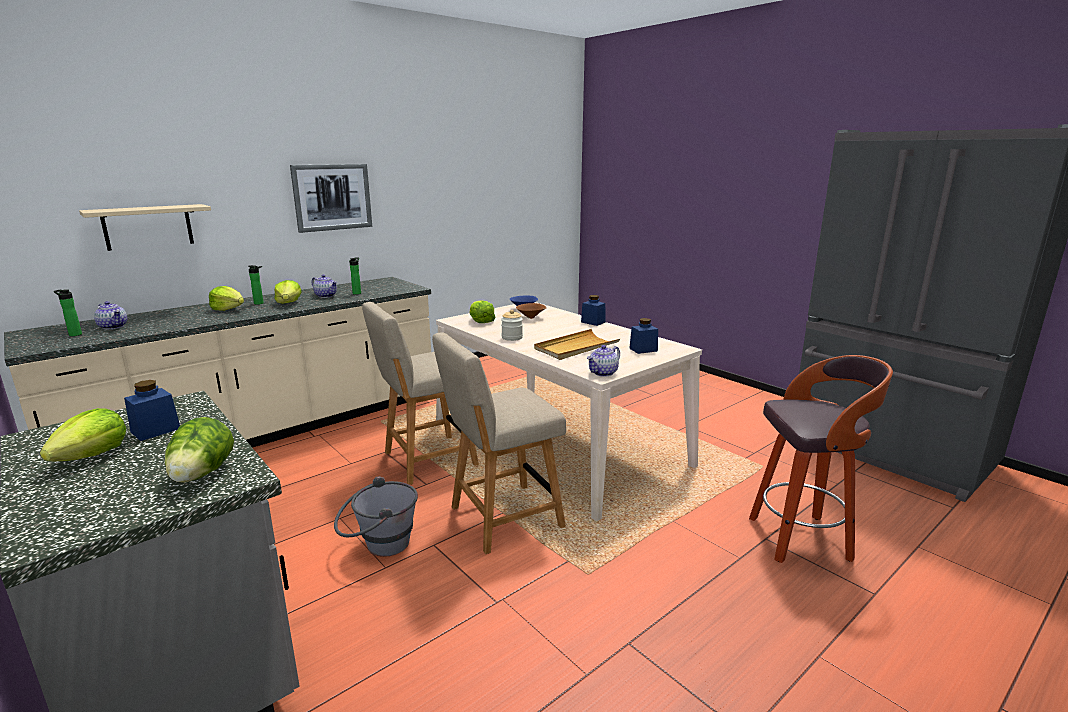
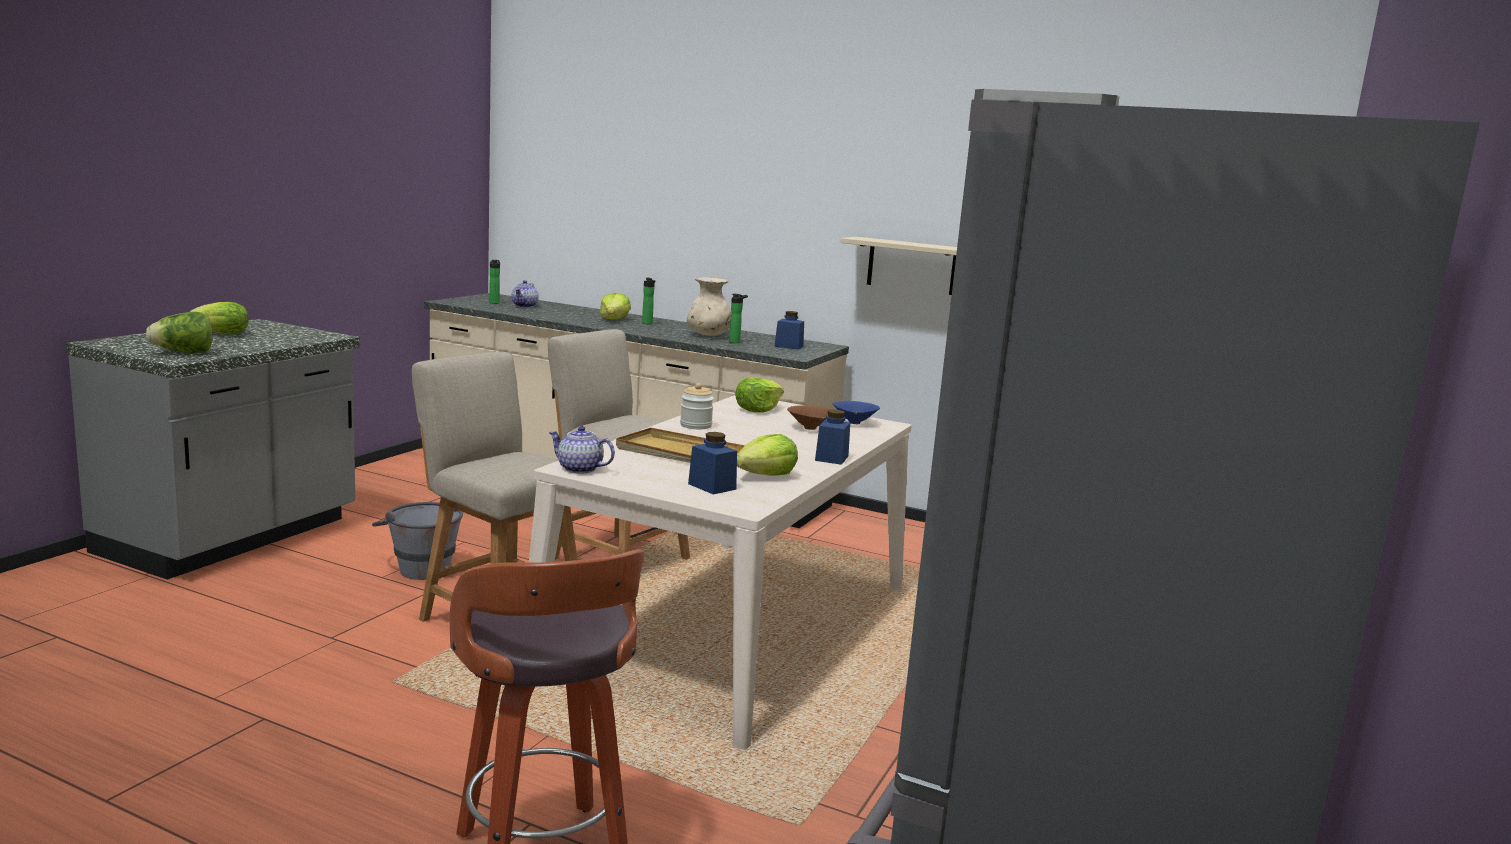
camera: 65 degrees right, 5 degrees down
beige shelf [79,204,211,251] -> beige shelf moved to [841,237,957,295]
blue jar [124,380,180,441] -> blue jar moved to [774,311,804,350]
lettuce [274,280,302,304] -> lettuce moved to [737,434,798,476]
picture [290,164,372,233] -> none
teapot [312,275,337,298] -> beige vase [687,277,731,336]

